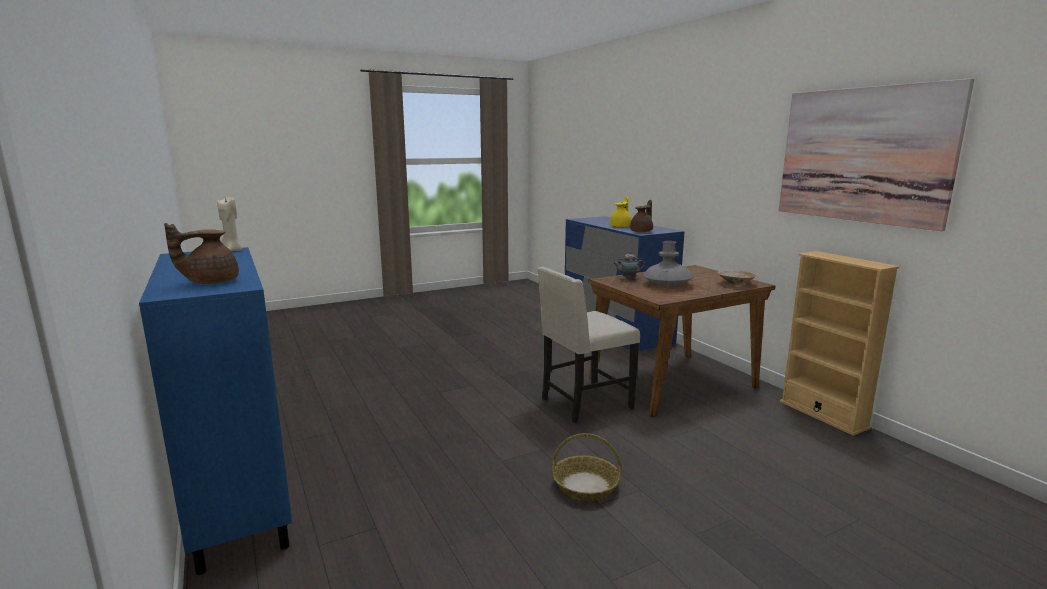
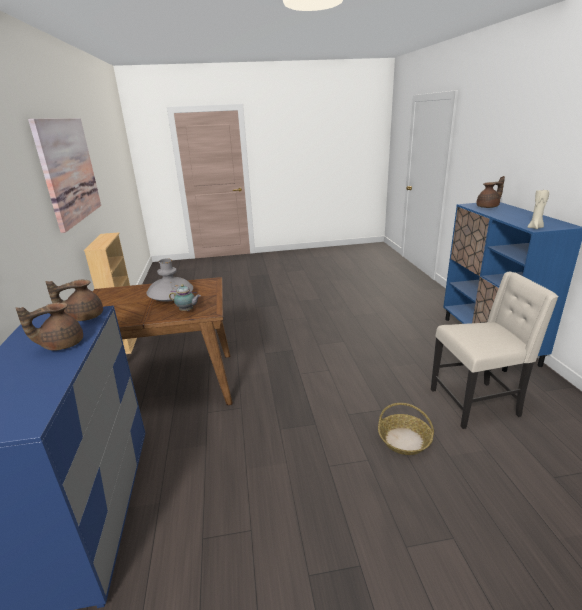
camera: 160 degrees left, 10 degrees up
beige chair [538,267,640,423] -> beige chair moved to [431,272,559,429]
basket [552,433,621,501] -> basket moved to [378,403,434,455]
yellow teapot [610,196,632,227] -> brown teapot [16,302,83,351]
beige bowl [717,270,757,285] -> none

